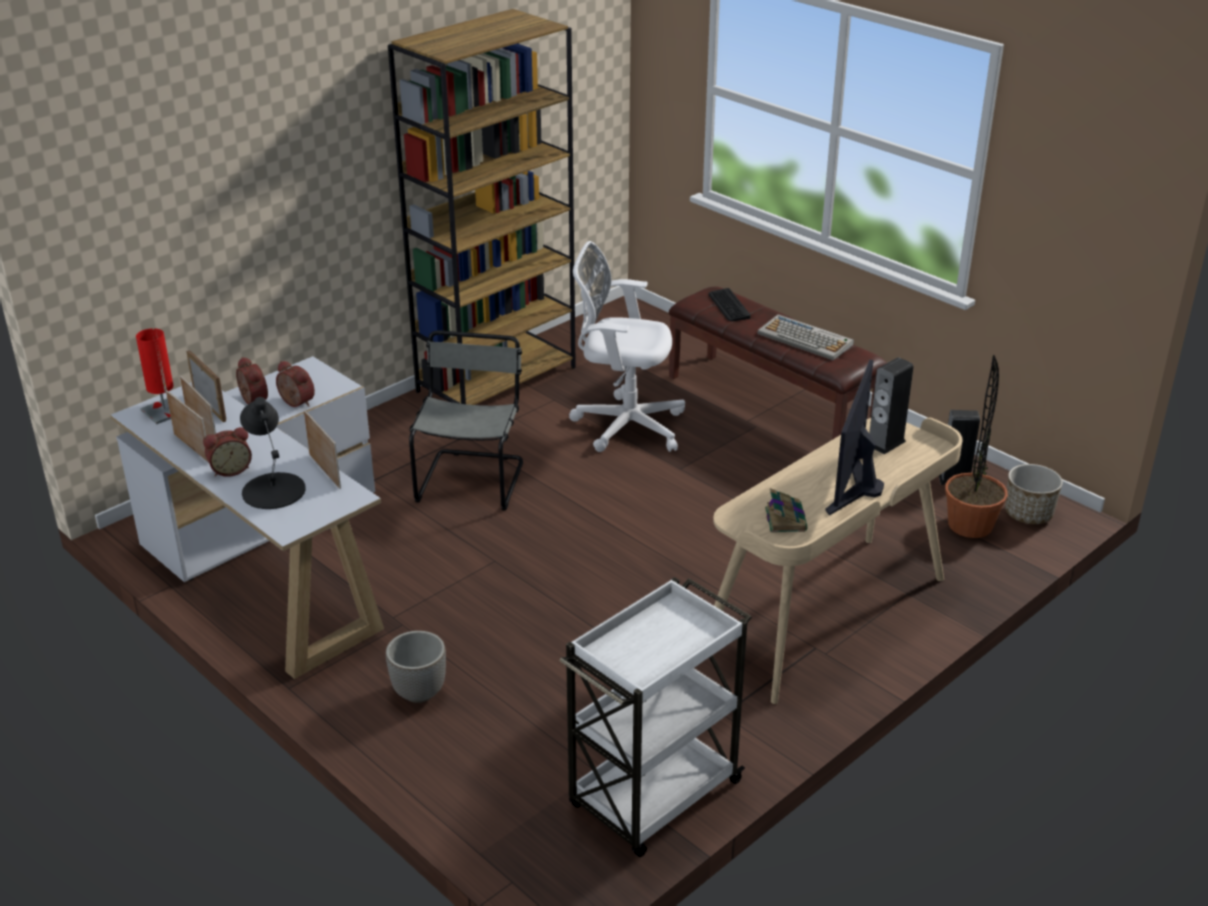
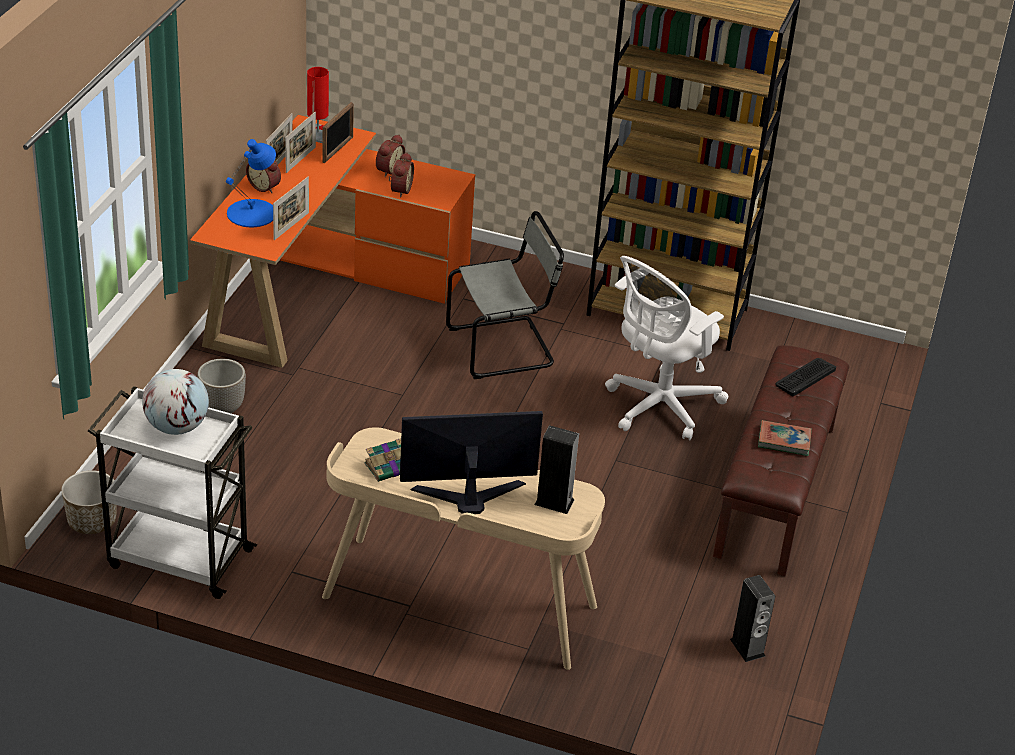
camera: 60 degrees right, 5 degrees up
white desk [110,356,384,679] -> orange desk [190,115,475,368]
black table lamp [240,397,306,509] -> blue table lamp [226,139,276,227]
white office chair [569,241,685,452] -> white office chair turned 120 degrees counterclockwise [605,256,729,440]
keyboard [758,314,854,360] -> book [758,420,812,456]
potted plant [945,355,1008,538] -> none
planter [1005,464,1063,524] -> planter moved to [61,470,116,534]
none -> globe [142,369,209,435]

